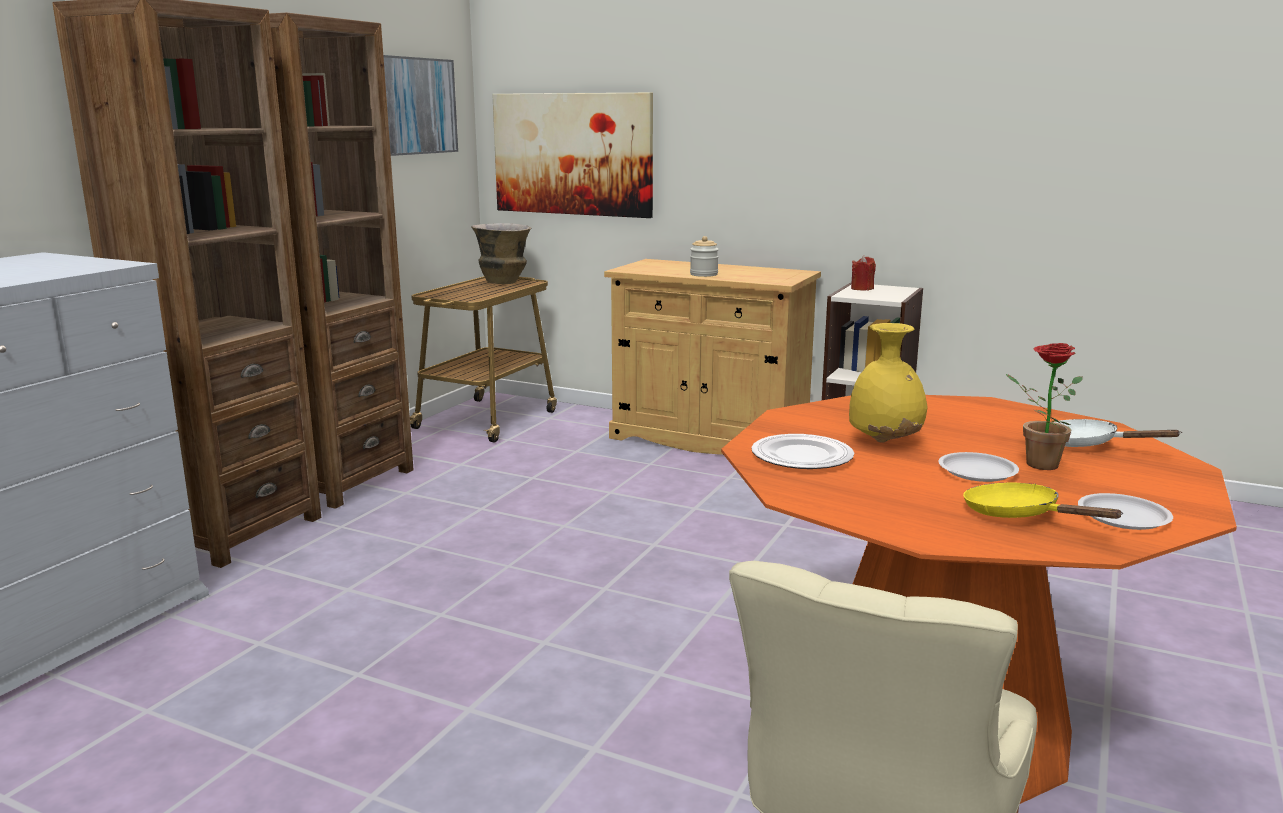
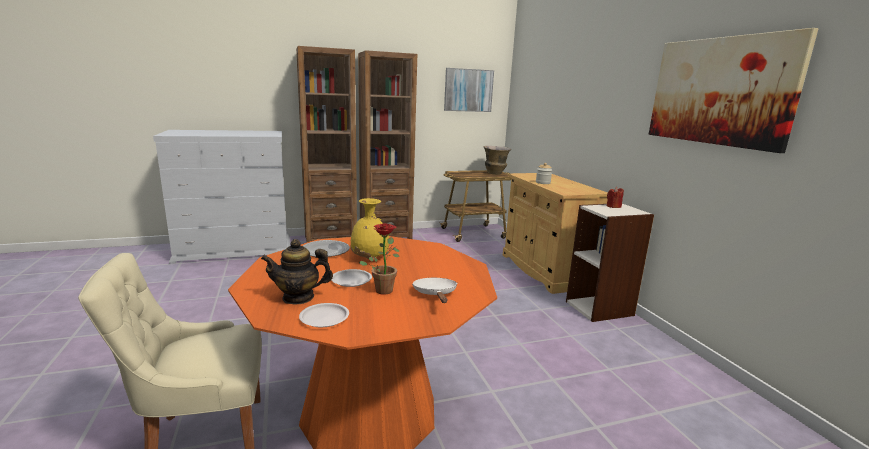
camera: 45 degrees right, 0 degrees up
picture [492,93,653,218] -> picture moved to [648,28,819,153]
yellow frying pan [963,483,1123,519] -> teapot [261,239,333,305]

